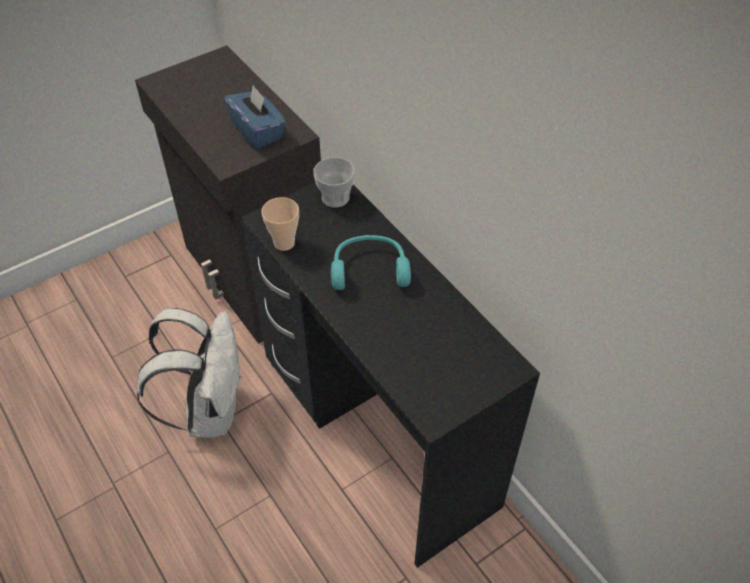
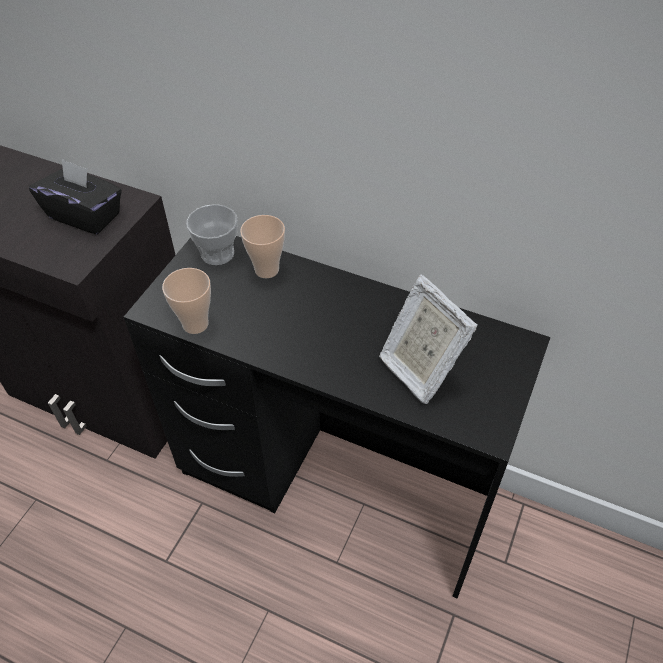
camera: 30 degrees left, 0 degrees up
white backpack [137,308,242,438] -> none
blue tissue box [224,85,286,149] -> black tissue box [29,159,122,234]
turquoise headphones [331,235,411,290] -> none
none -> cup [240,215,285,278]
none -> picture frame [379,275,478,404]

